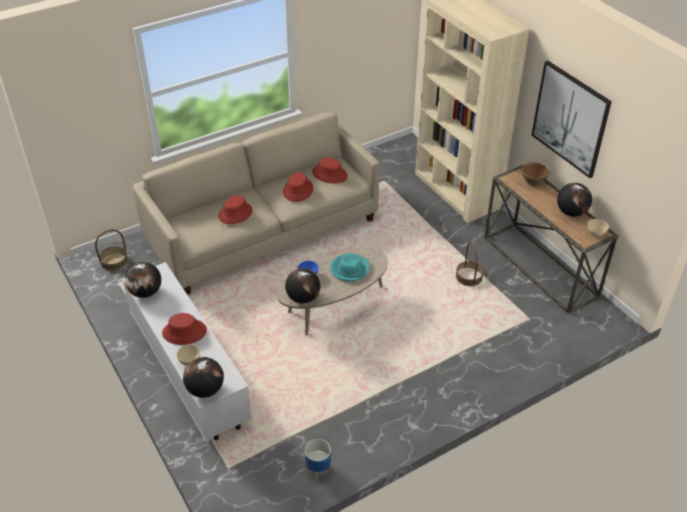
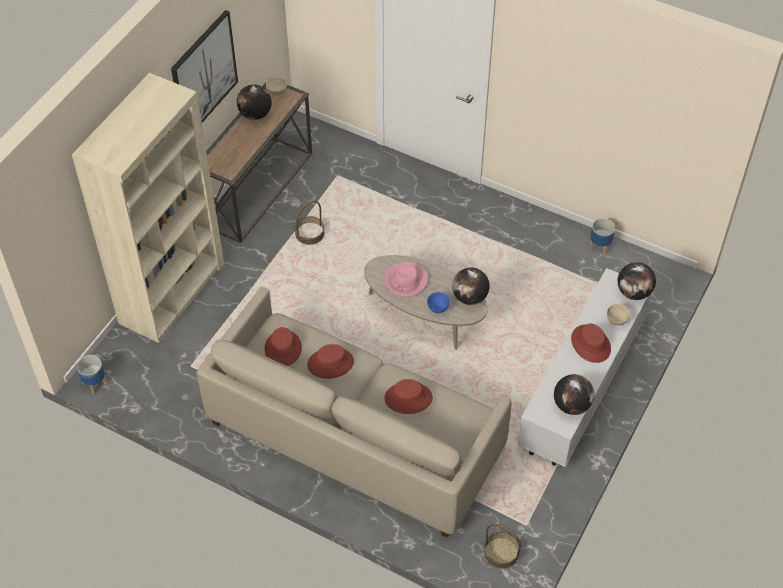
camera: 120 degrees left, 10 degrees up
turquoise hat [330,253,370,282] -> pink hat [385,262,428,297]
brown bowl [520,162,550,186] -> none
none -> planter [77,355,107,394]

